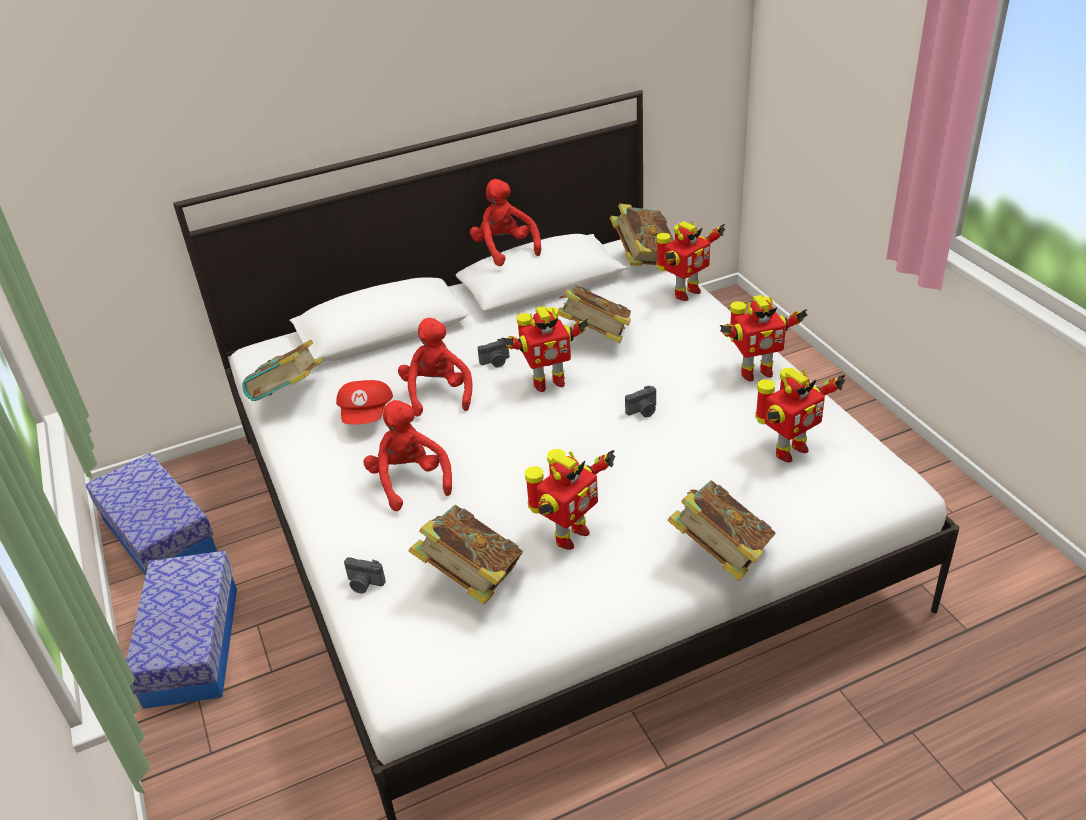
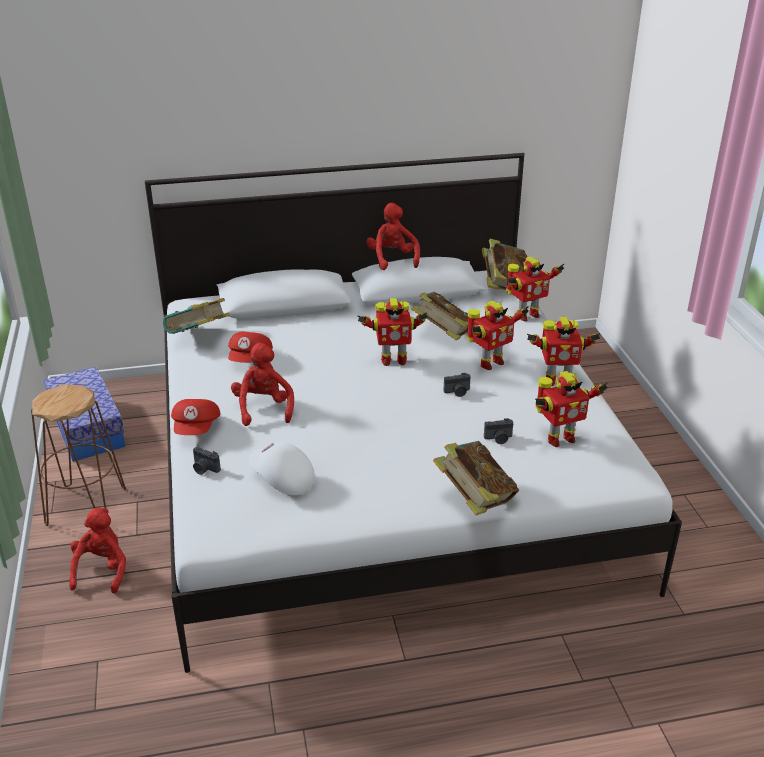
camera: 10 degrees right, 5 degrees down
storage box [126,551,237,709] -> brown stool [31,385,126,526]
red plush toy [398,318,473,417] -> red plush toy moved to [69,508,126,593]
book [409,505,523,605] -> white cap [249,442,315,495]
camera [478,339,510,368] -> camera moved to [484,418,513,444]
toy robot [525,449,615,550] -> toy robot moved to [467,301,529,370]
none -> red cap [171,399,221,435]

